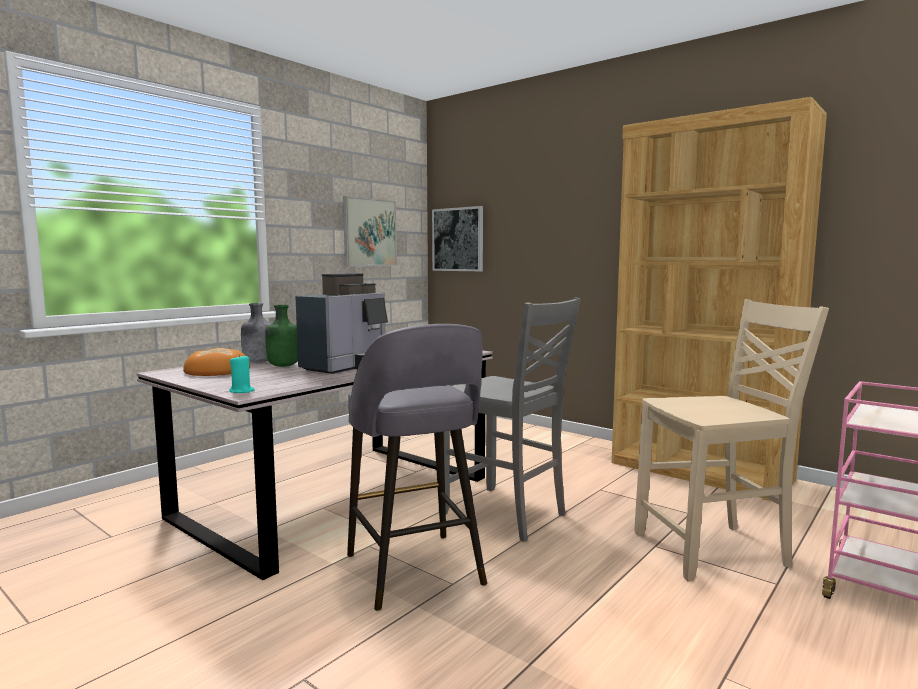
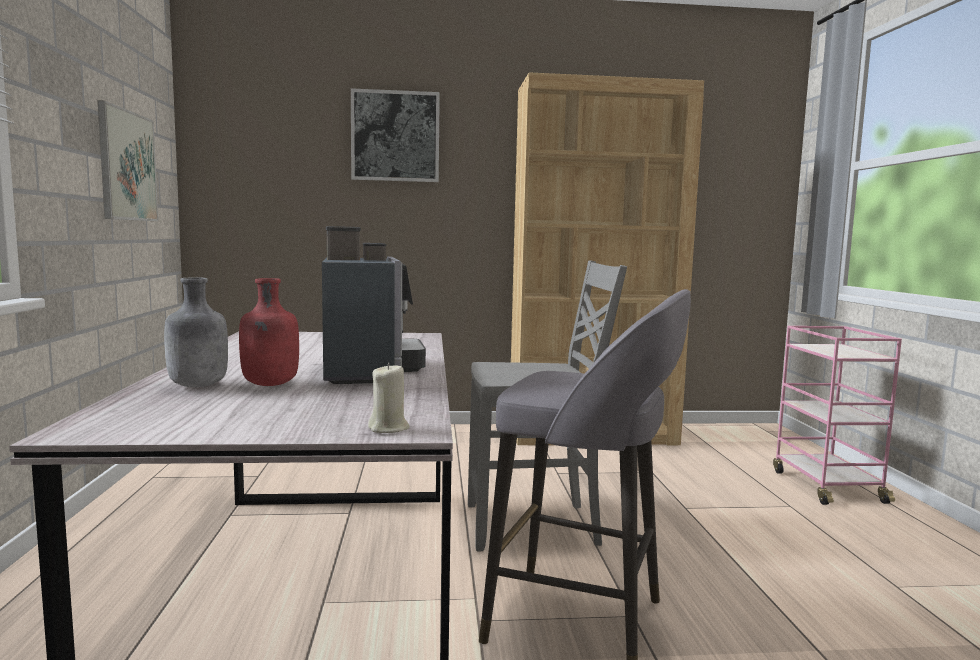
camera: 45 degrees left, 0 degrees up
bread [183,348,250,376] -> none
turquoise candle [229,354,255,393] -> beige candle [368,363,410,433]
green bottle [265,305,298,367] -> red bottle [239,278,299,386]
picture [432,206,483,271] -> picture moved to [351,88,440,182]
beige chair [635,299,829,581] -> none

